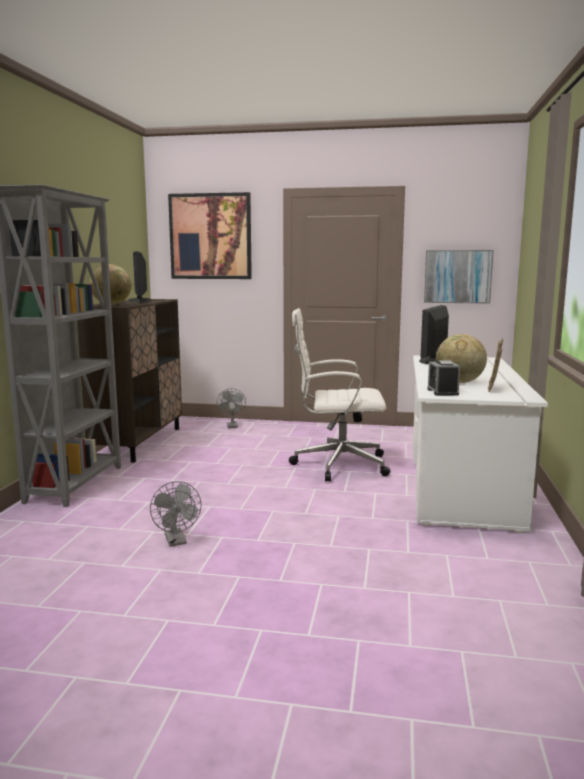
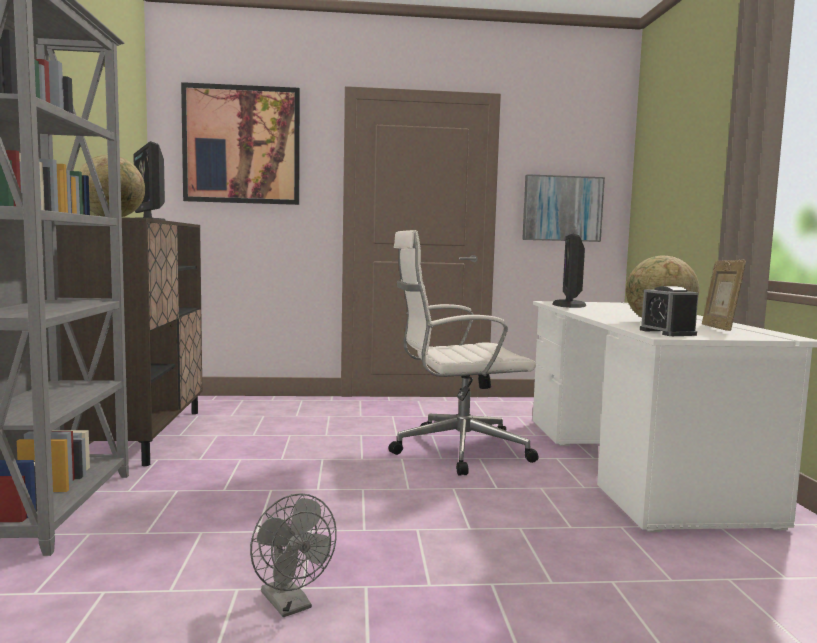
camera: 15 degrees left, 5 degrees down
grey fan [216,388,246,428] -> none

